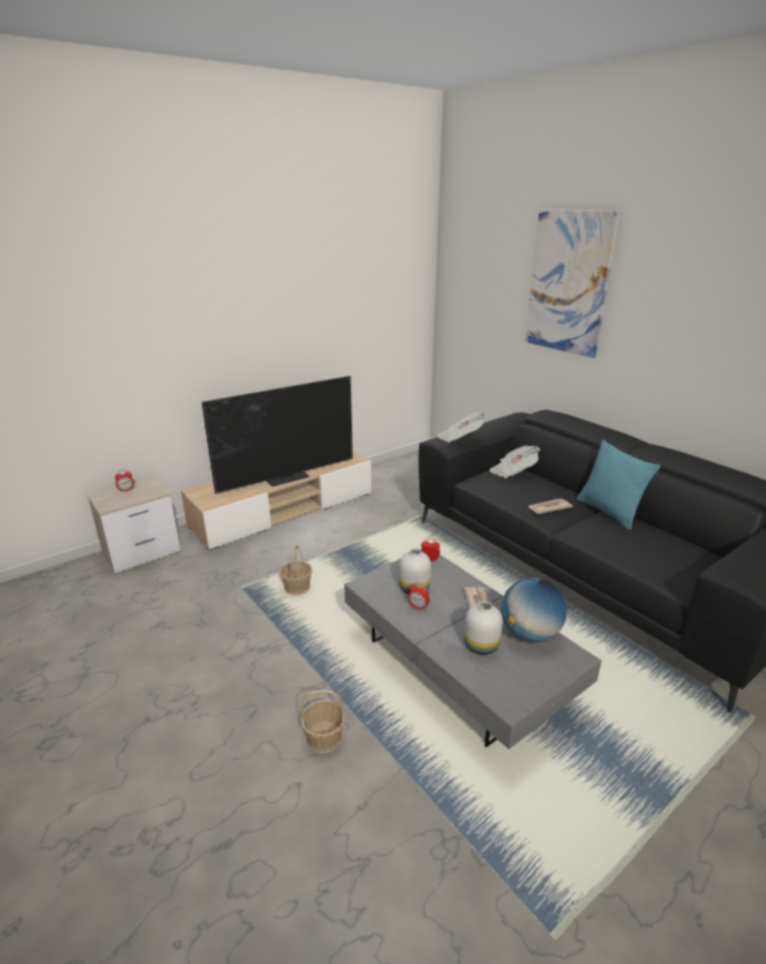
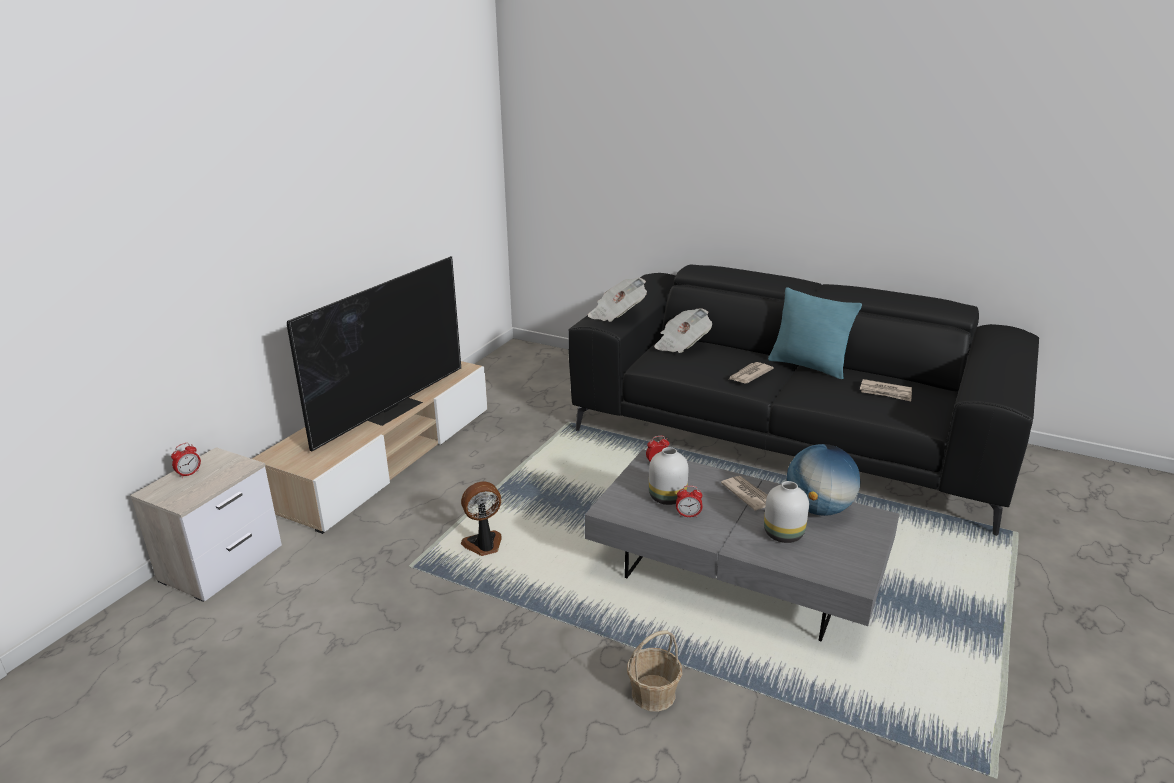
camera: 25 degrees left, 0 degrees up
basket [280,545,312,595] -> fan [461,481,502,556]
picture [525,209,620,358] -> none
none -> newspaper [860,379,912,402]

